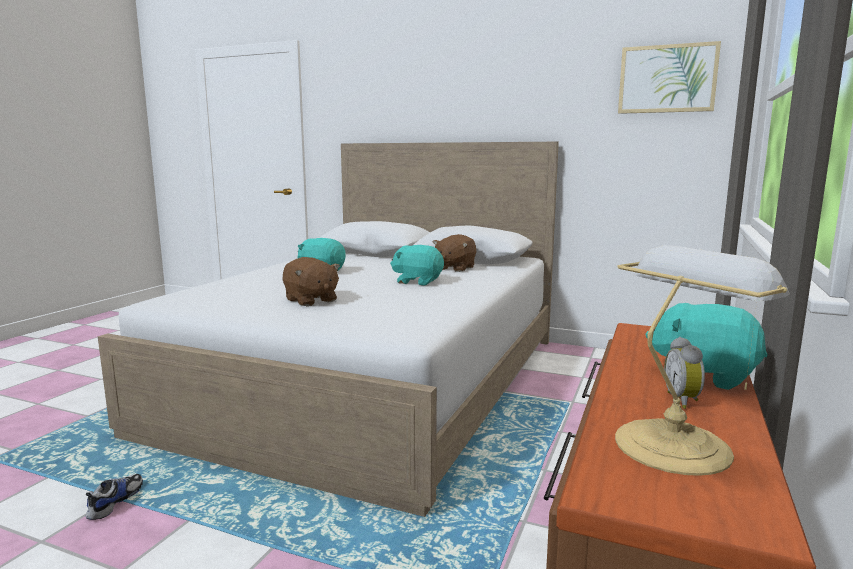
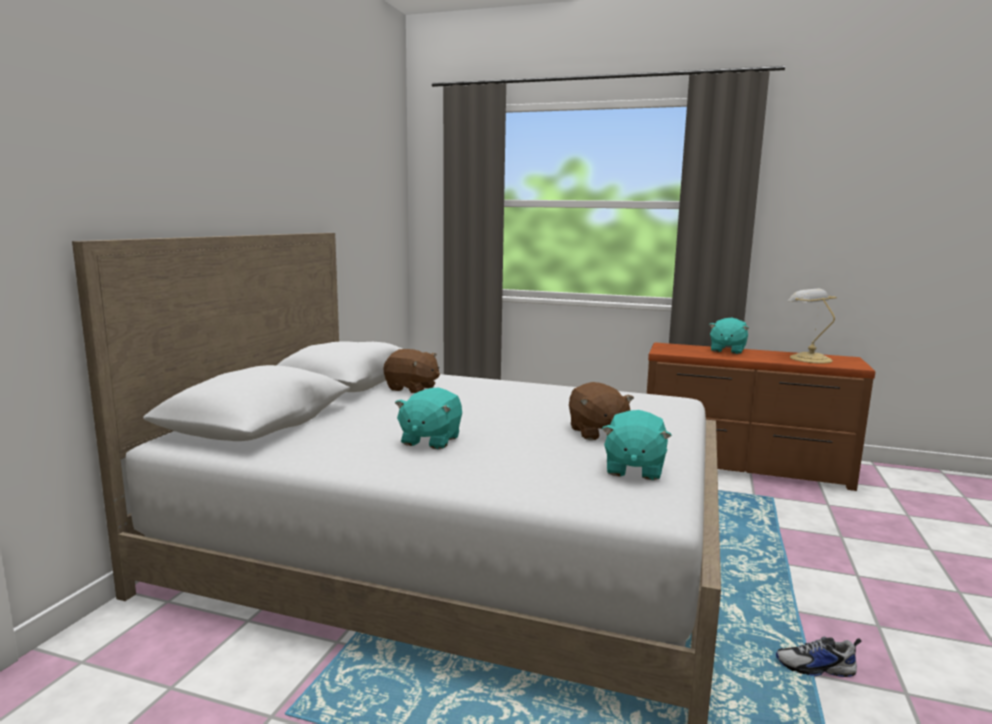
camera: 95 degrees left, 0 degrees up
brown plush toy [283,257,340,306] -> brown plush toy turned 120 degrees clockwise [569,382,634,440]
turquoise plush toy [390,245,444,286] -> turquoise plush toy moved to [602,410,672,480]
picture [618,41,721,114] -> none
alarm clock [664,337,705,409] -> none

